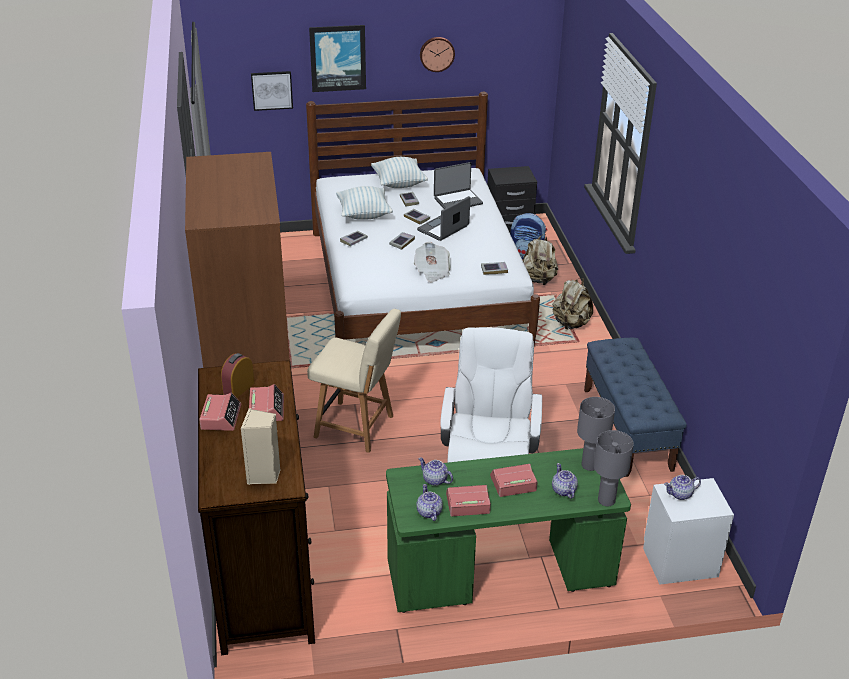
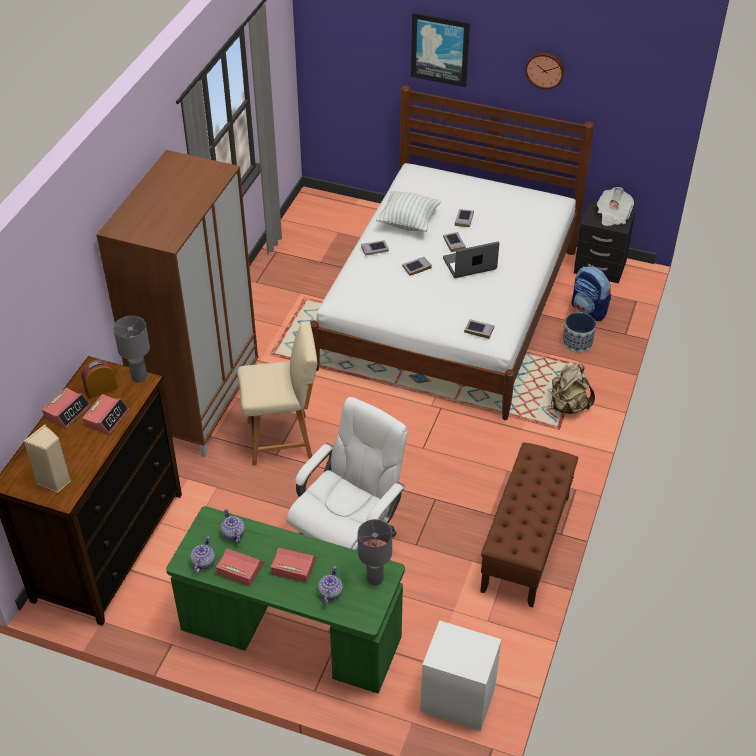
camera: 30 degrees right, 10 degrees up
picture [251,71,293,111] -> none
beige chair [307,309,401,453] -> beige chair turned 60 degrees counterclockwise [237,321,317,466]
pillow [371,157,428,188] -> none
newspaper [414,242,451,282] -> newspaper moved to [597,187,634,226]
laptop [434,162,483,209] -> none
beige backpack [523,234,558,285] -> planter [563,313,596,353]
blue bench [584,338,687,477] -> brown bench [480,442,578,607]
grey table lamp [594,430,634,506] -> grey table lamp moved to [113,316,150,383]
teapot [664,475,701,500] -> none

